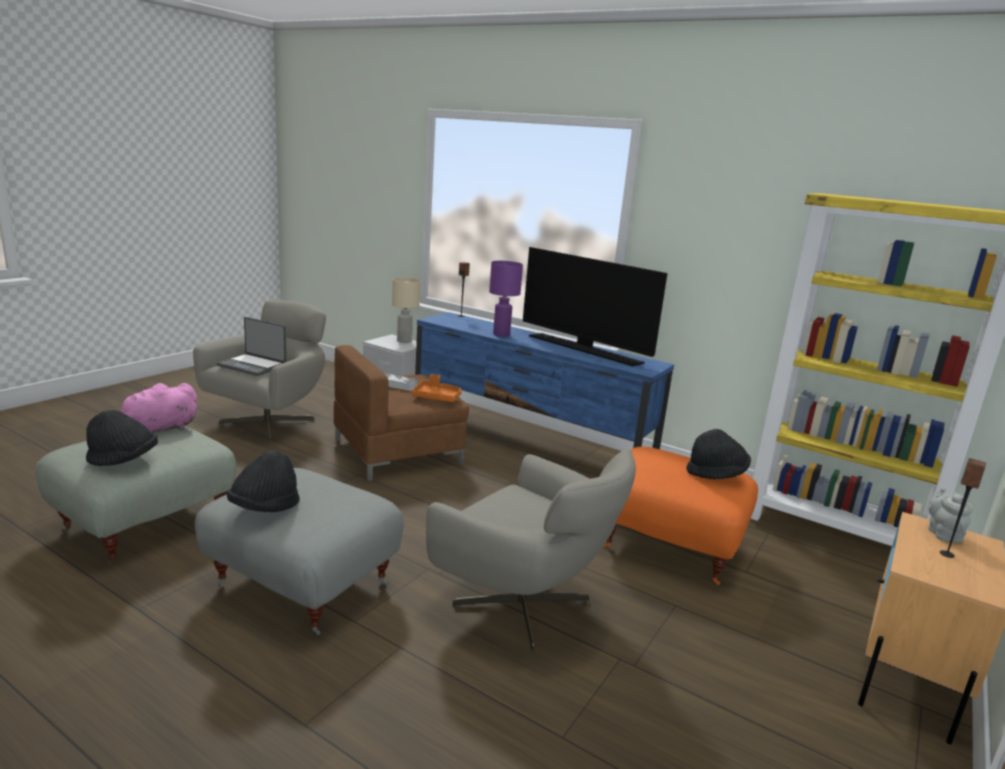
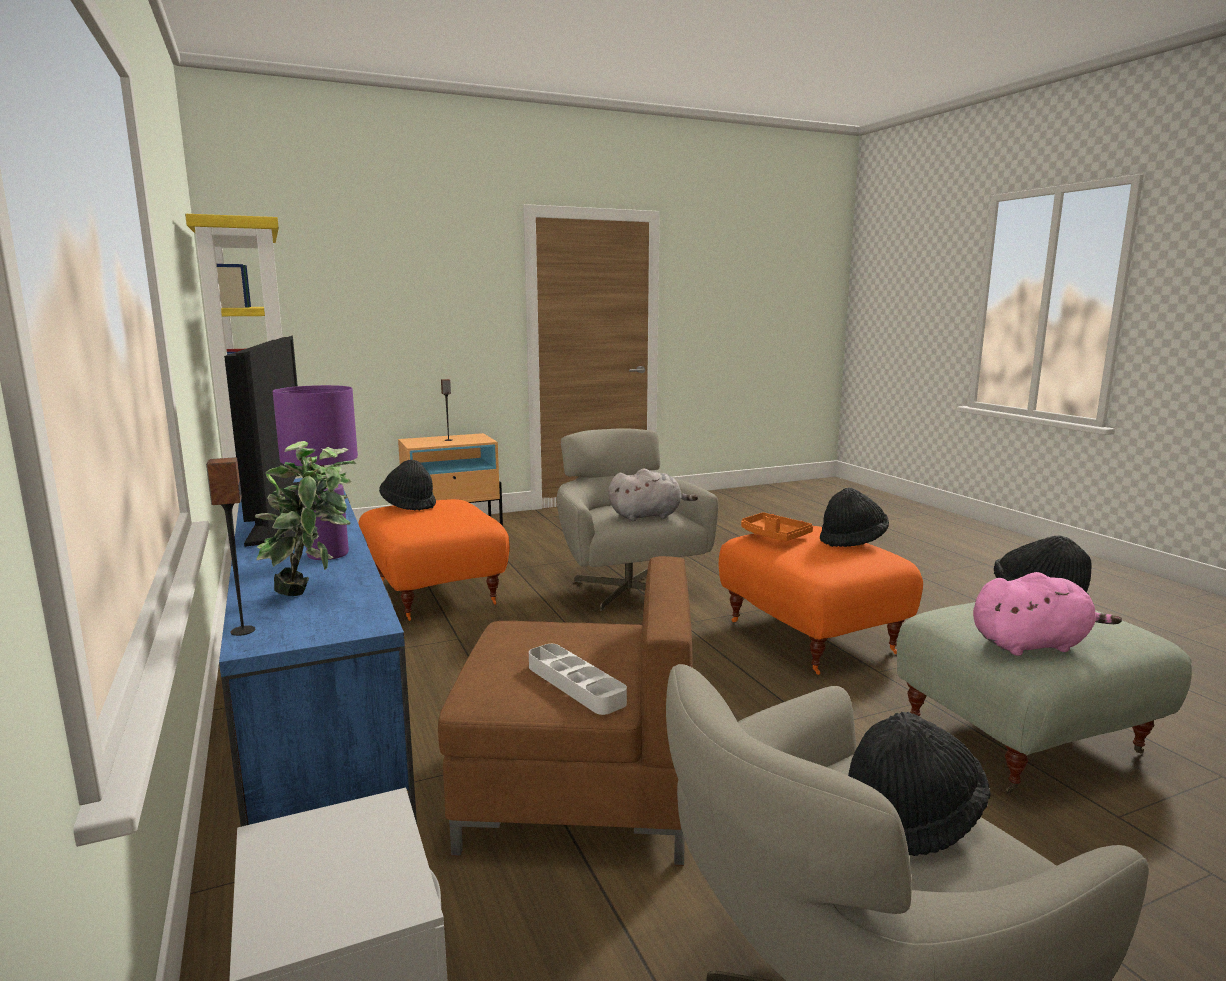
camera: 145 degrees left, 5 degrees down
grey ottoman [195,468,404,635] -> orange ottoman [719,526,923,675]
laptop [217,317,287,376] -> black hat [848,712,991,856]
beige table lamp [392,277,420,343] -> none
orange tray [412,374,462,402] -> orange tray moved to [741,512,813,541]
grey teapot [928,487,973,543] -> none
none -> potted plant [255,441,357,596]
none -> grey plush toy [608,469,698,521]

